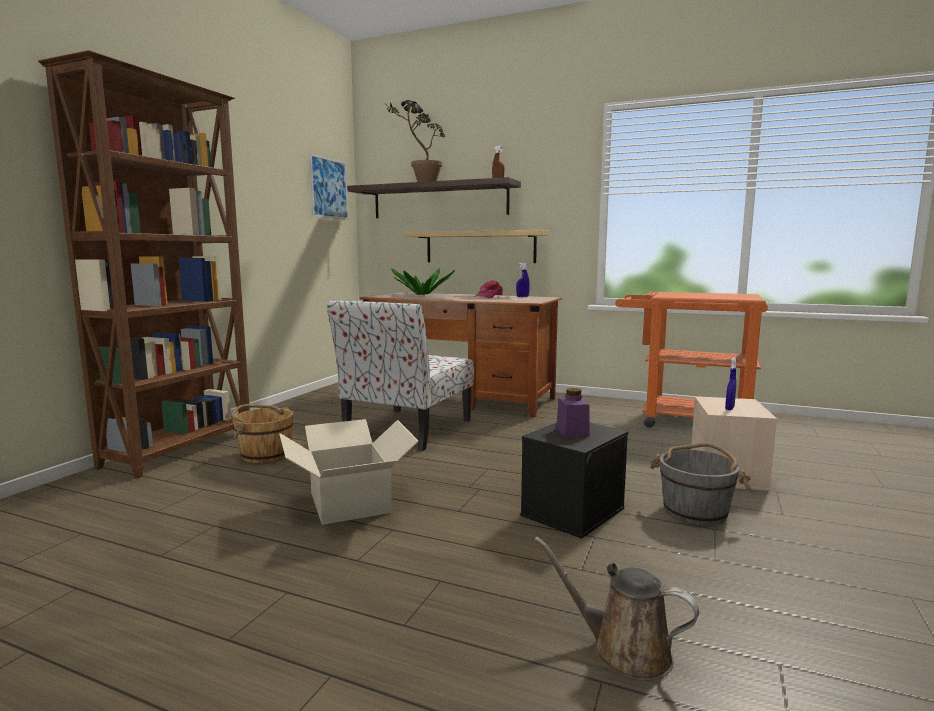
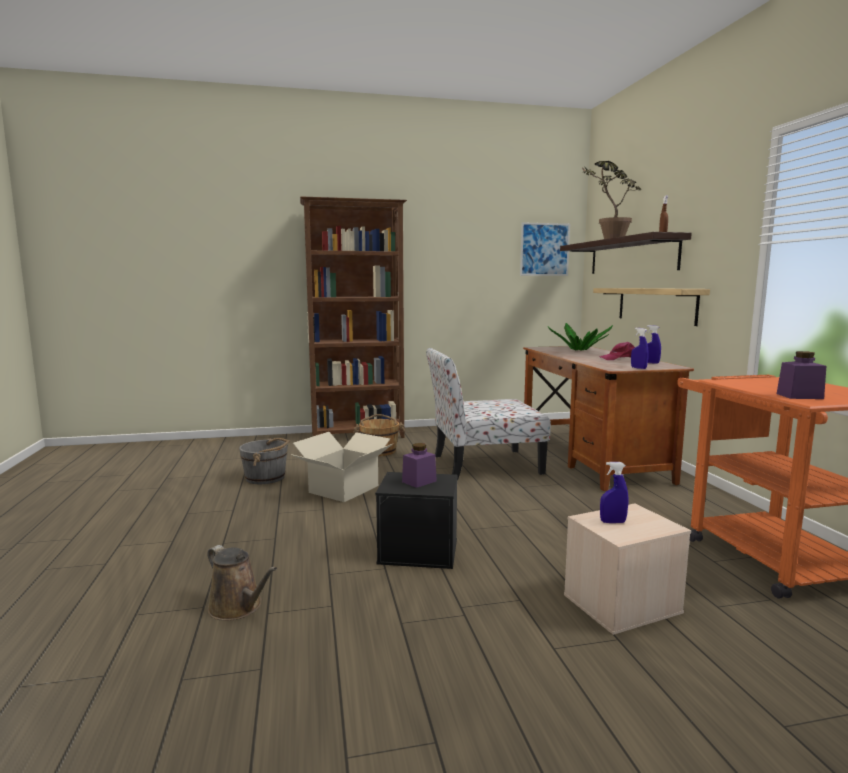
camera: 55 degrees right, 0 degrees up
brown watering can [534,537,699,681] -> brown watering can turned 135 degrees clockwise [208,545,277,621]
grey bucket [650,443,751,526] -> grey bucket moved to [239,438,290,484]
none -> blue spray bottle [631,328,649,369]
none -> purple jar [777,351,826,399]

